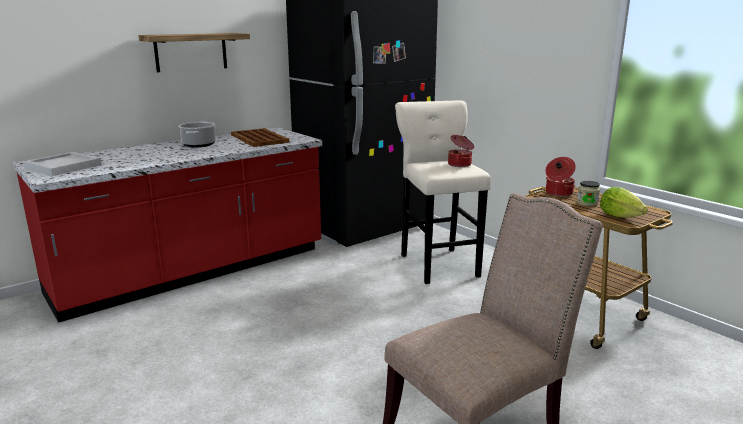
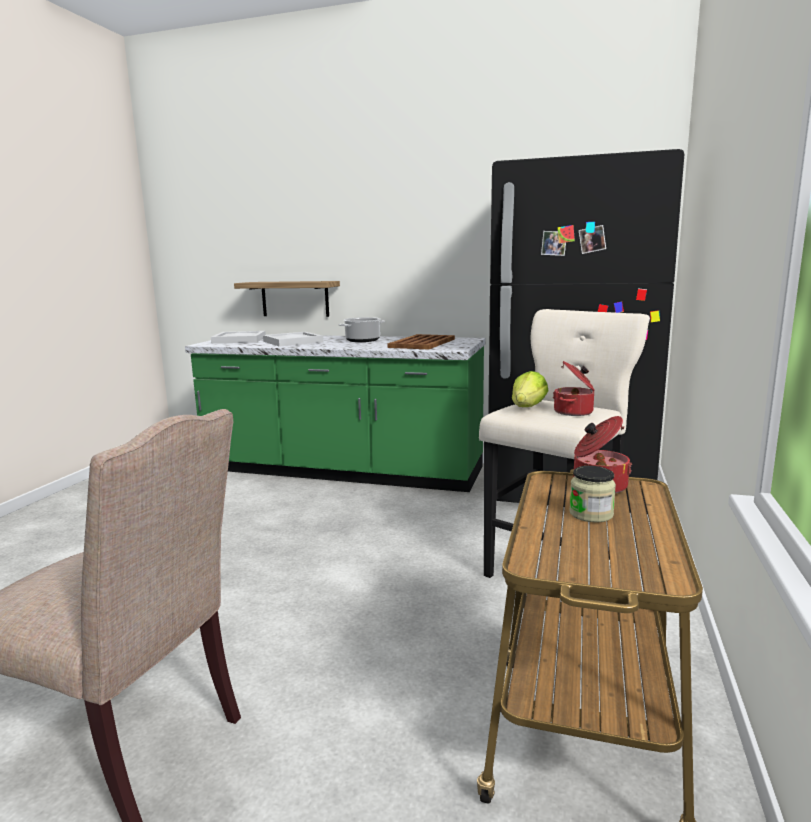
camera: 55 degrees right, 5 degrees down
red counter [13,127,322,323] -> green counter [185,335,486,492]
shelf [139,33,250,72] -> shelf moved to [234,281,340,317]
lettuce [600,187,648,218] -> lettuce moved to [512,371,549,407]
none -> white tray [263,332,323,347]

